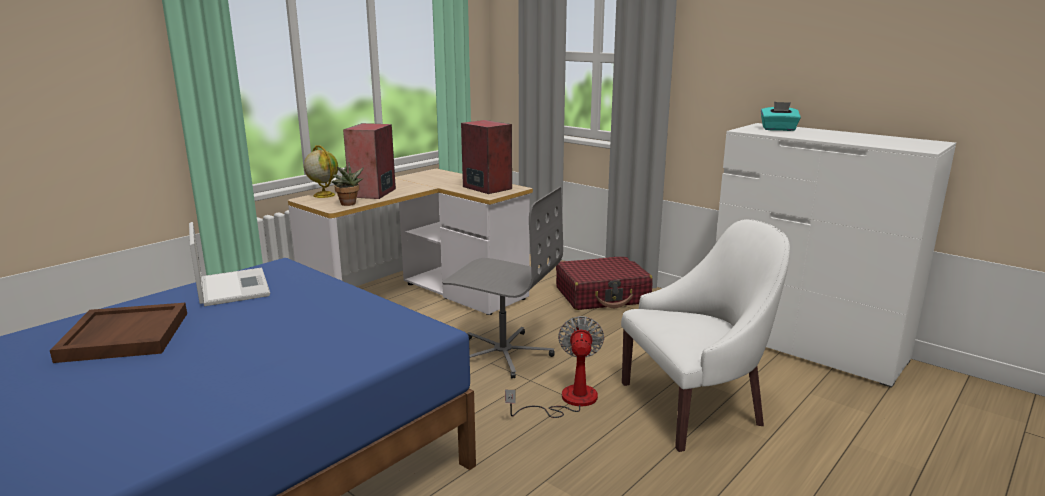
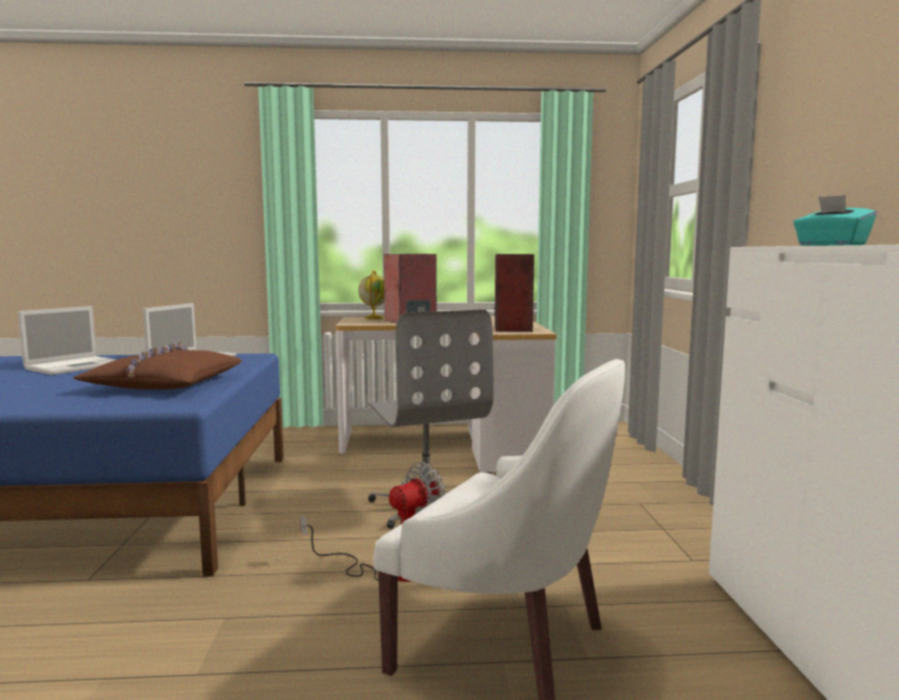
camera: 45 degrees right, 10 degrees down
brown tray [50,303,187,363] -> laptop [18,306,117,375]
potted plant [331,163,364,206] -> none
red suitcase [556,257,653,310] -> none
none -> brown pillow [73,342,242,390]

